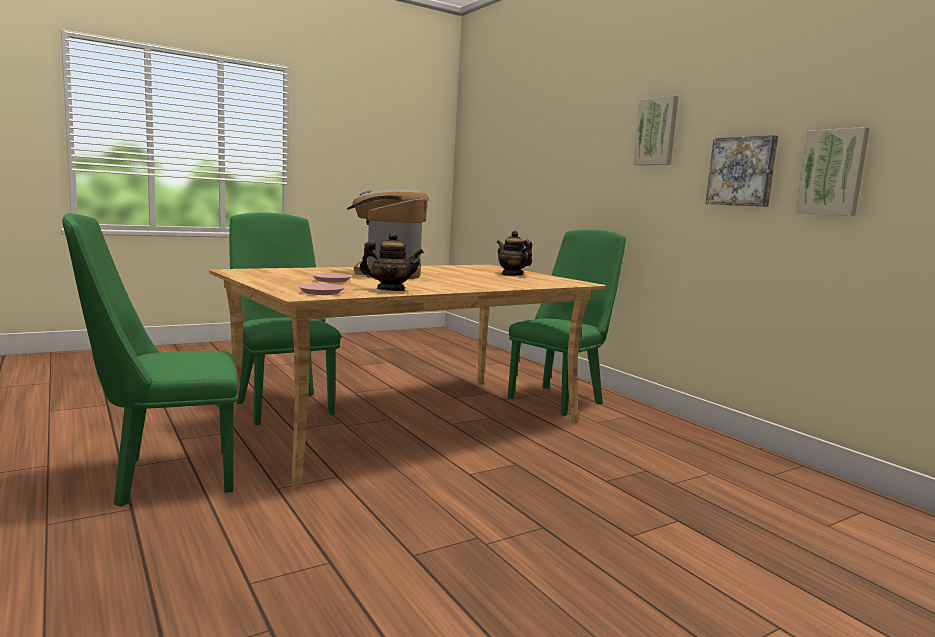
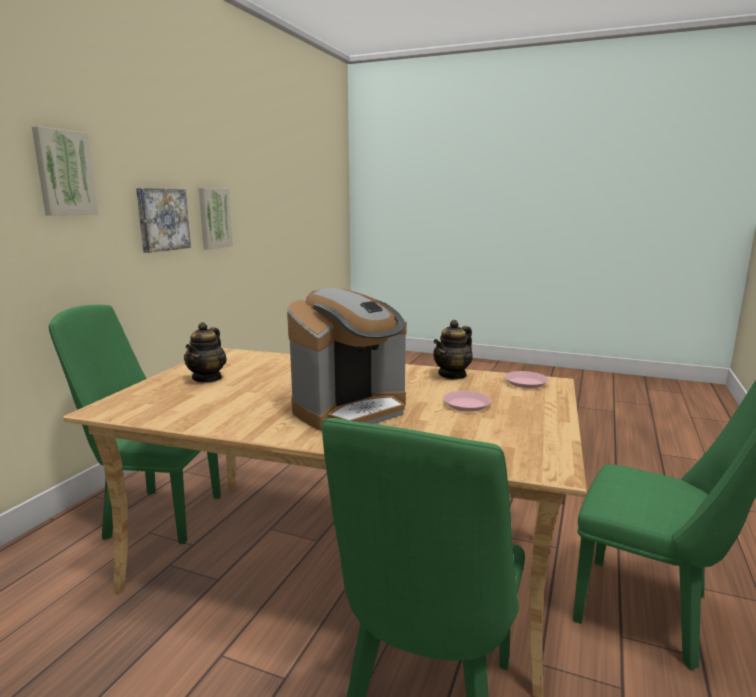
camera: 125 degrees left, 5 degrees up
teapot [360,232,424,291] -> teapot turned 105 degrees counterclockwise [433,320,473,380]

